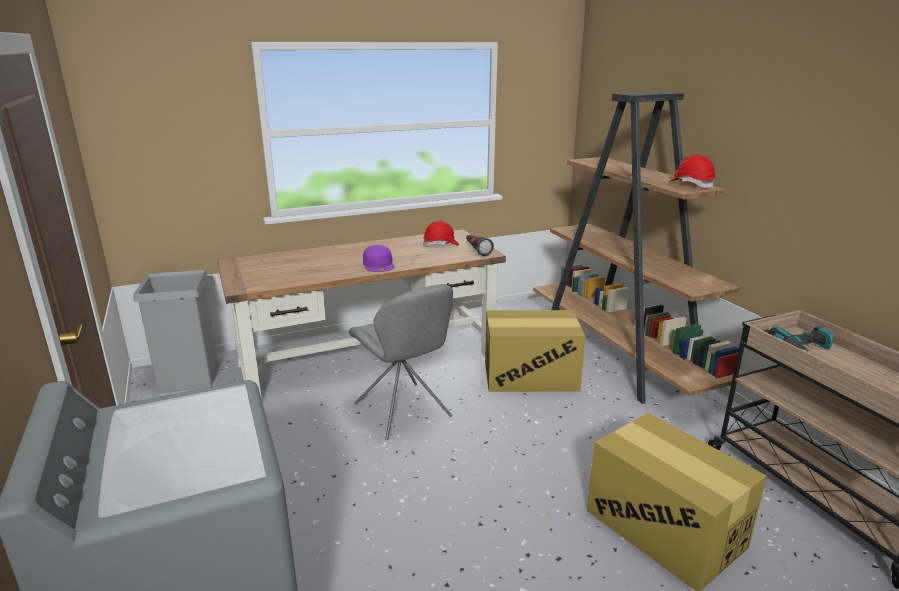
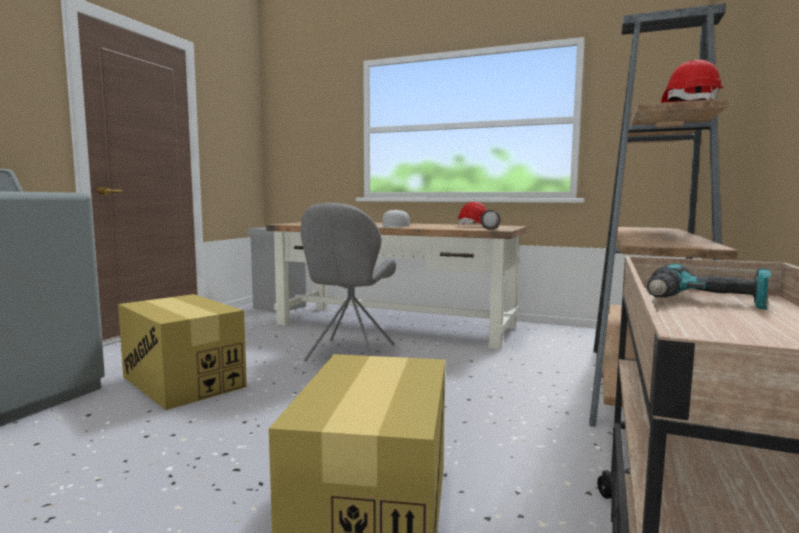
camera: 45 degrees right, 15 degrees down
purple cap [363,245,395,272] -> white cap [377,209,410,228]
cardboard box [485,310,586,392] -> cardboard box moved to [118,294,247,410]

